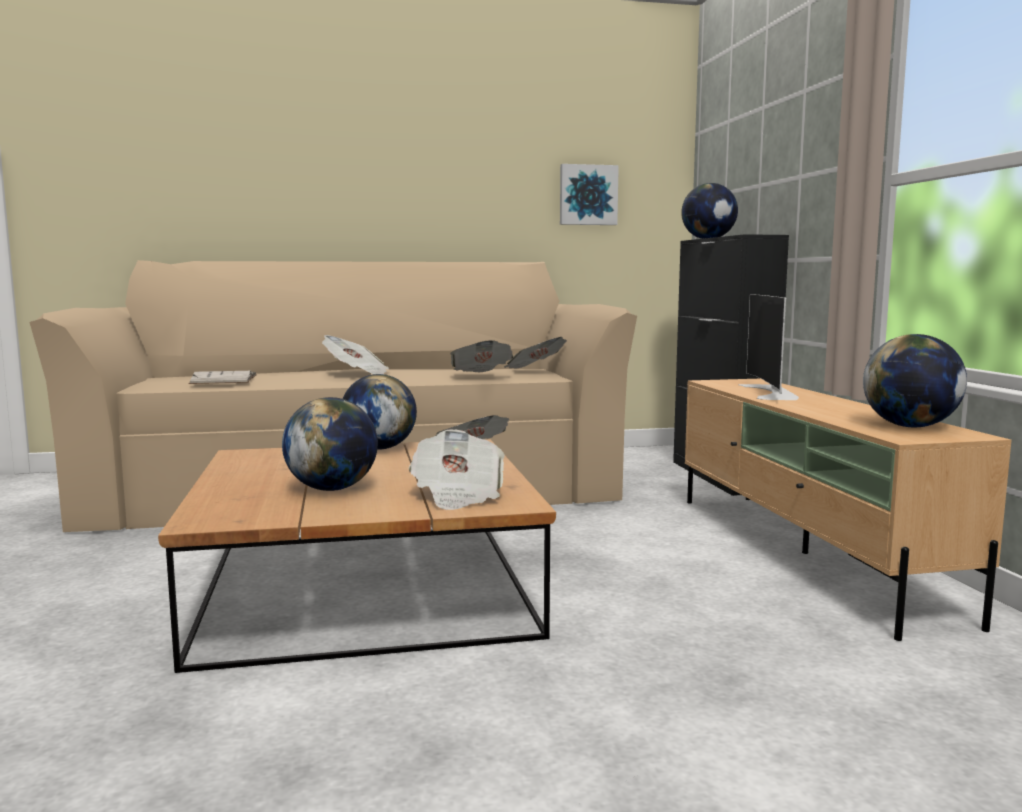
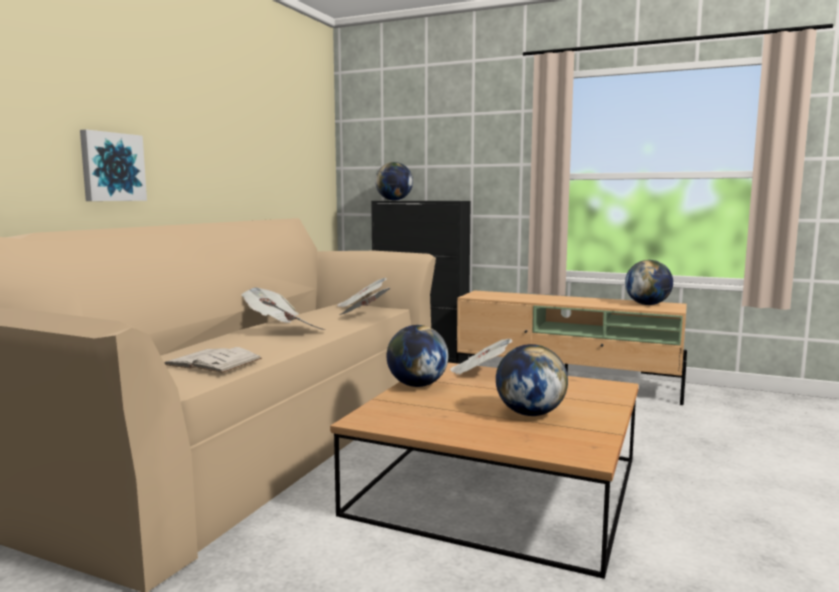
camera: 55 degrees left, 0 degrees up
newspaper [408,429,505,510] -> newspaper moved to [242,288,299,323]
picture [560,164,619,225] -> picture moved to [80,130,147,201]
television [738,294,799,400] -> none

